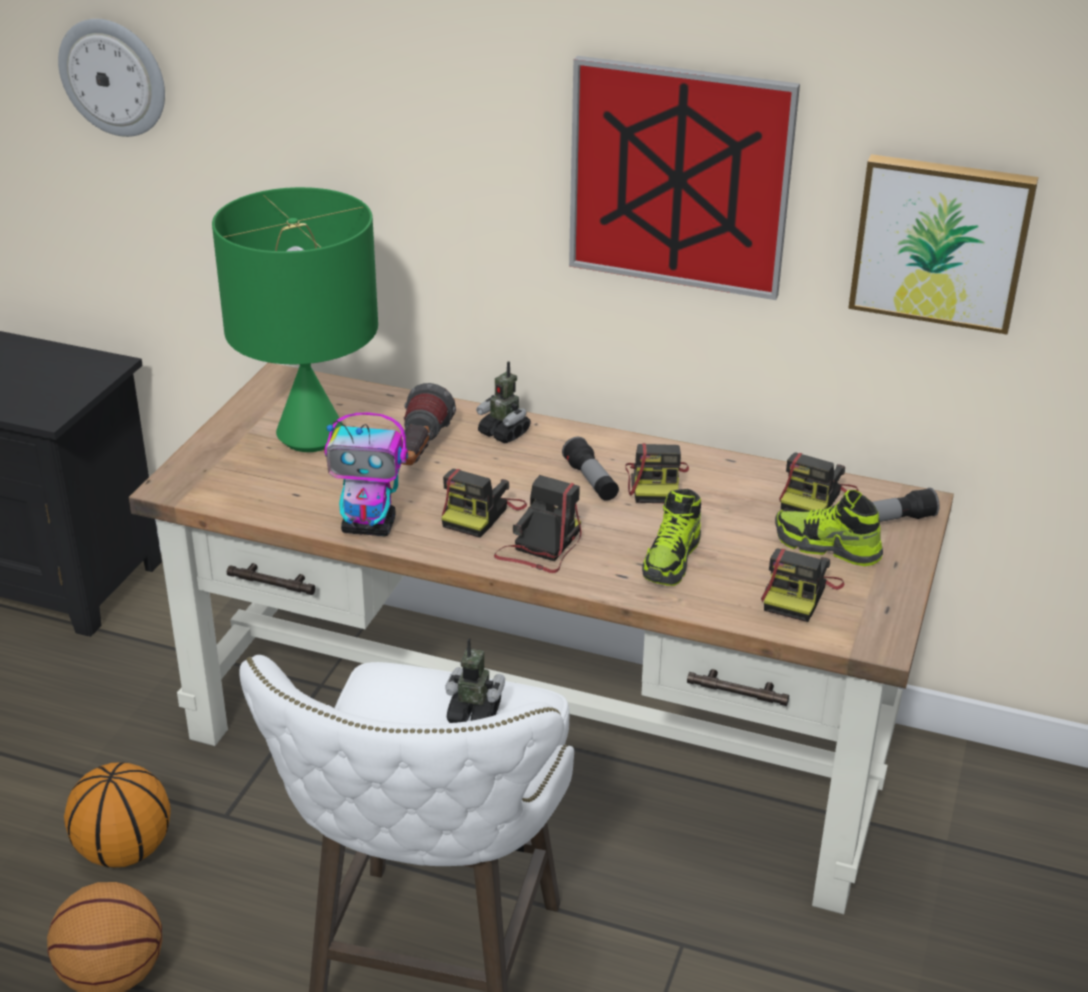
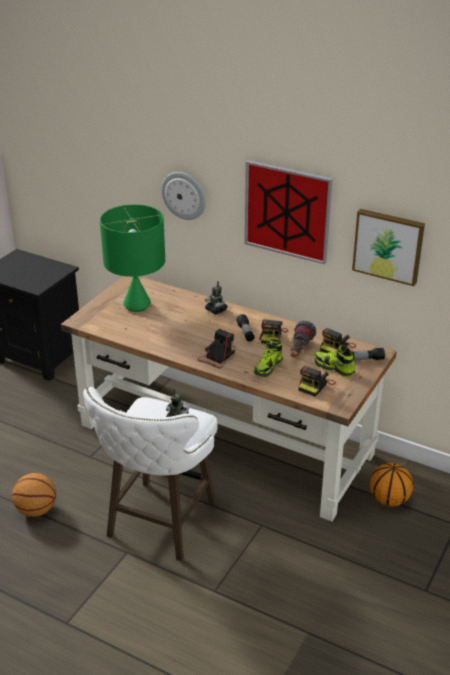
camera: 10 degrees right, 0 degrees up
wall clock [58,19,165,137] -> wall clock moved to [161,172,206,220]
basketball [64,762,171,868] -> basketball moved to [370,463,413,507]
toy robot [324,412,408,536] -> none
flashlight [401,383,456,465] -> flashlight moved to [291,321,317,357]
camera [441,469,527,538] -> none

